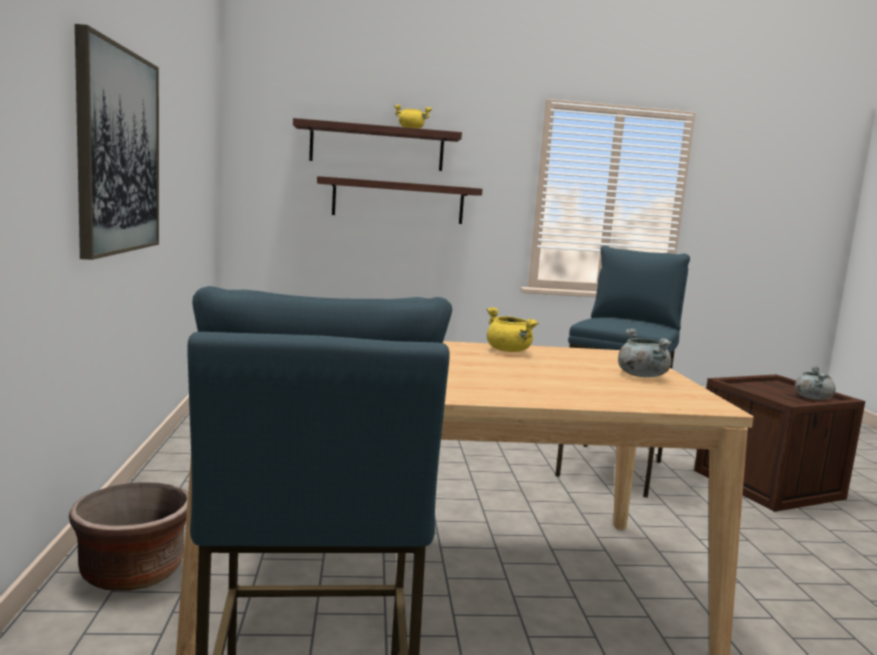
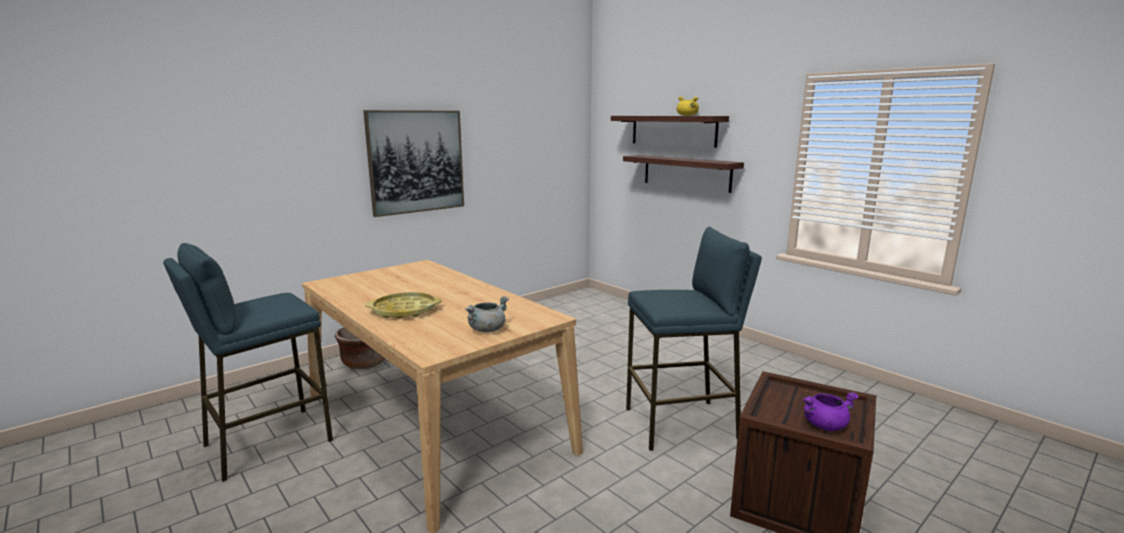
camera: 55 degrees right, 5 degrees up
yellow cooking pot [487,307,539,352] -> none
grey cooking pot [795,366,836,400] -> purple cooking pot [803,392,859,431]
none -> yellow tray [365,292,442,319]

